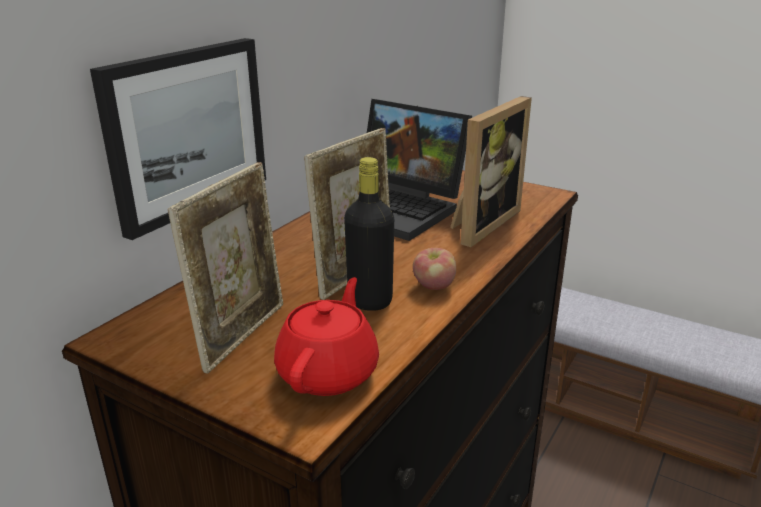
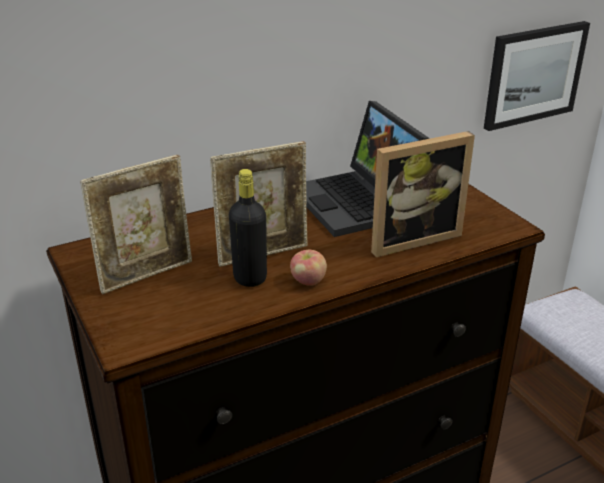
camera: 30 degrees right, 5 degrees up
picture [90,38,266,240] -> picture moved to [484,21,590,131]
red teapot [274,277,379,396] -> none

